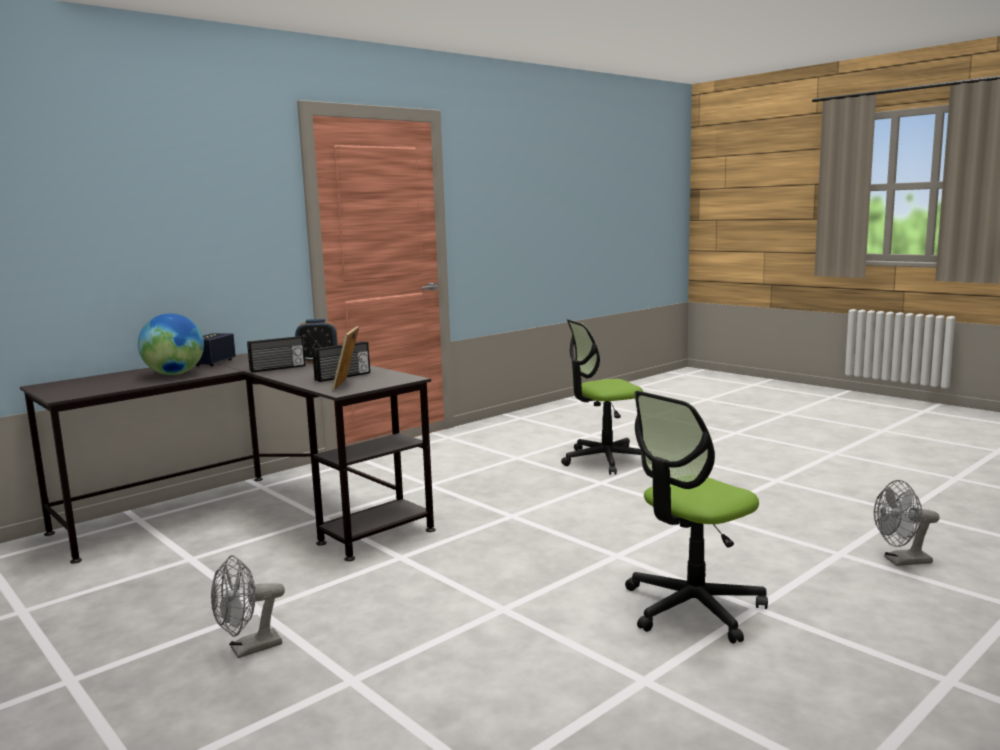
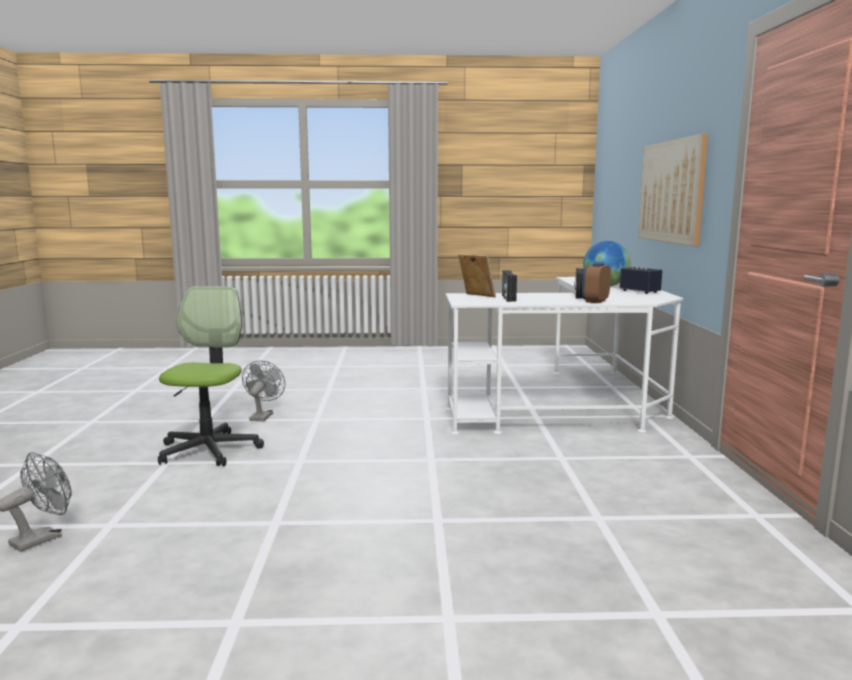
camera: 130 degrees right, 0 degrees up
black desk [20,353,435,564] -> white desk [446,277,683,435]
grey fan [211,555,285,658] -> grey fan moved to [242,361,285,421]
office chair [561,319,643,475] -> none
none -> picture [638,134,708,246]

